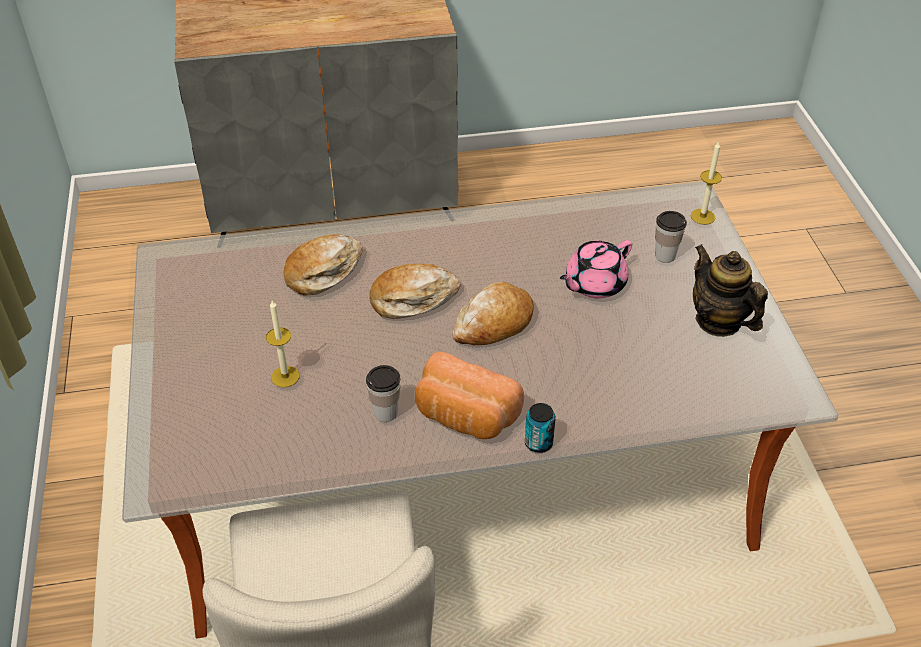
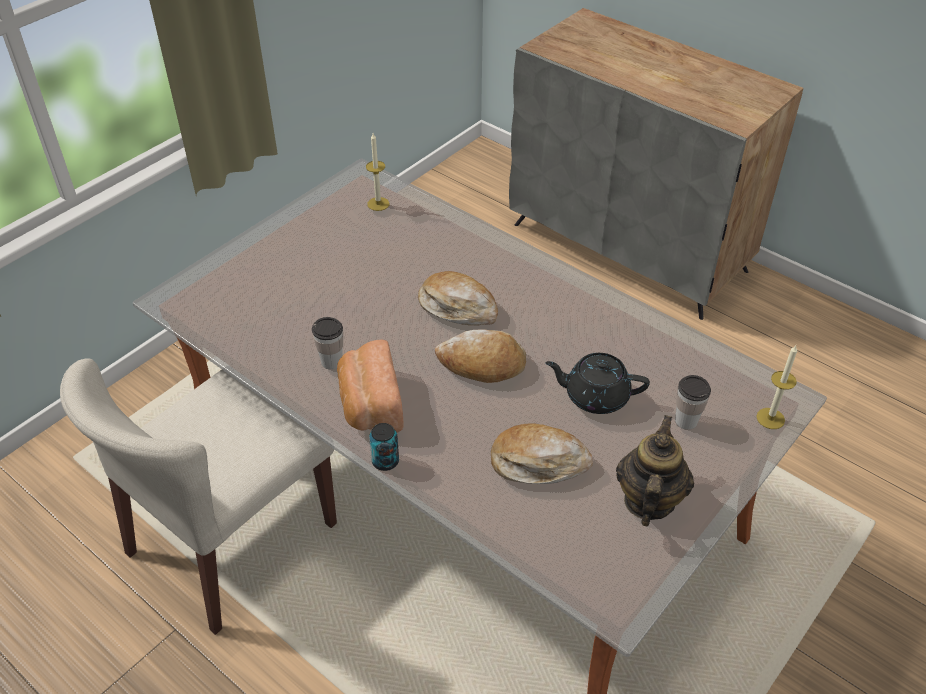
camera: 50 degrees right, 0 degrees up
candle [266,300,300,387] -> candle moved to [366,133,389,211]
bread [284,234,363,296] -> bread moved to [491,423,593,484]
pink teapot [560,240,632,298] -> black teapot [545,353,650,414]

